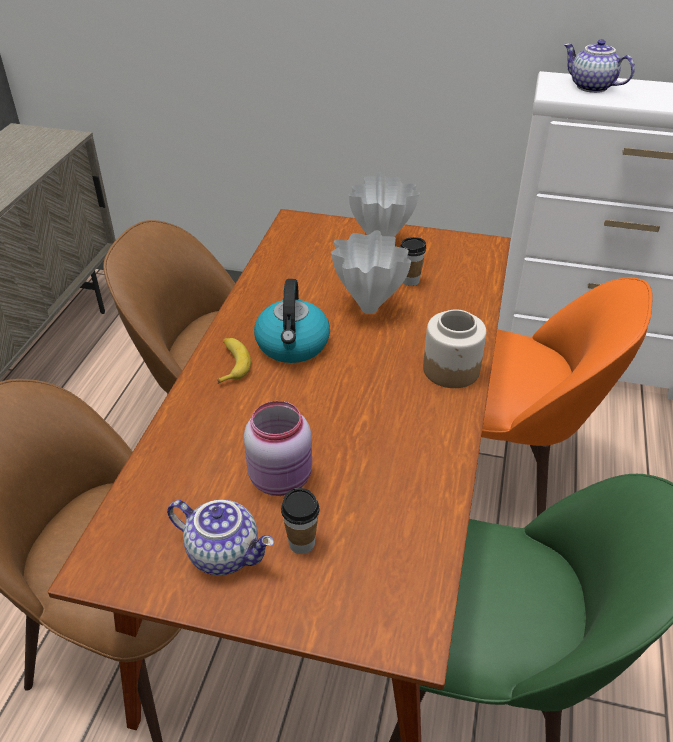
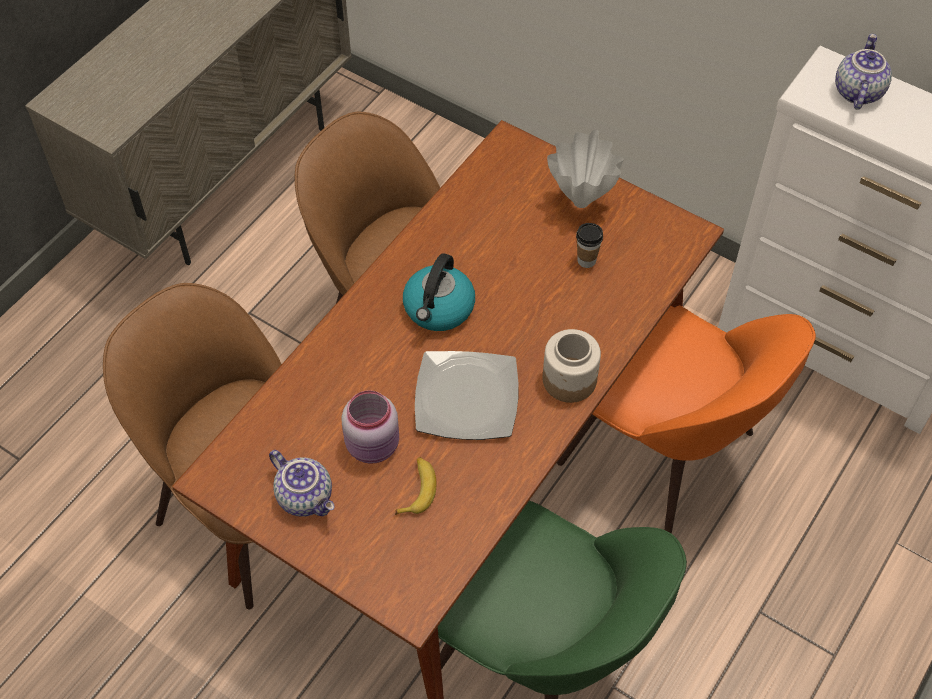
camera: 20 degrees right, 15 degrees up
banana [217,338,251,384] -> banana moved to [395,457,436,515]
cup [281,488,320,554] -> none
white vase [331,230,411,314] -> none
teapot [564,39,635,93] -> teapot turned 45 degrees clockwise [835,34,892,110]
none -> plate [415,351,518,440]

